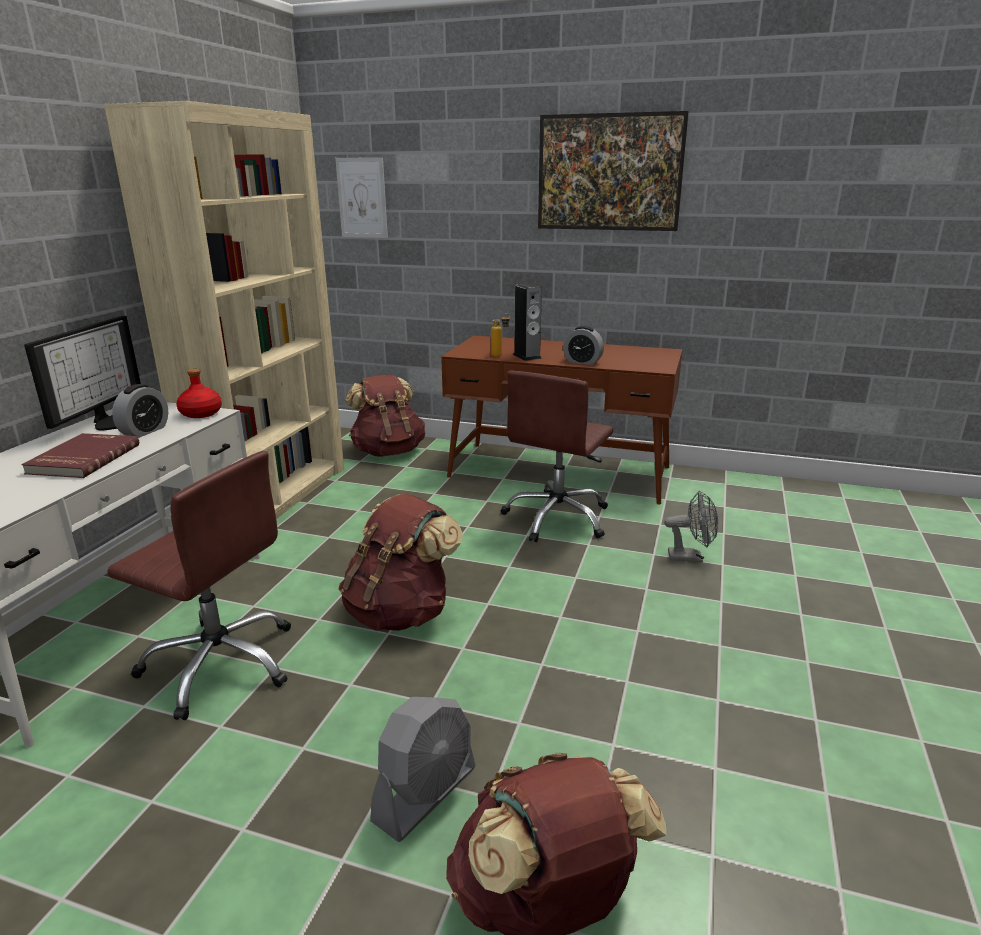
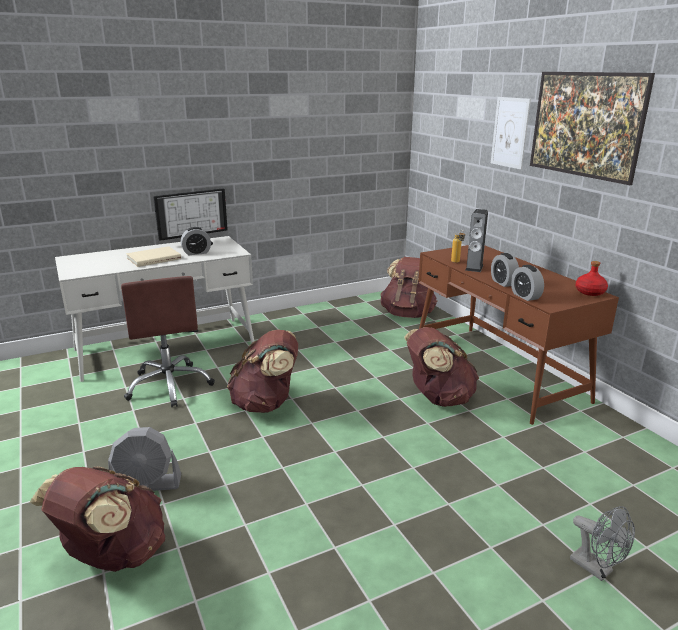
camera: 45 degrees right, 0 degrees up
red book [21,433,139,478] -> beige book [126,246,181,267]
beige bookcase [104,101,344,519] -> none
red bottle [176,369,222,418] -> red bottle moved to [575,261,608,296]
picture [335,157,388,238] -> picture moved to [491,97,531,169]
brown office chair [501,370,613,542] -> brown backpack [404,327,479,407]
grey fan [664,491,718,562] -> grey fan moved to [570,506,635,581]
none -> alarm clock [511,265,544,301]

